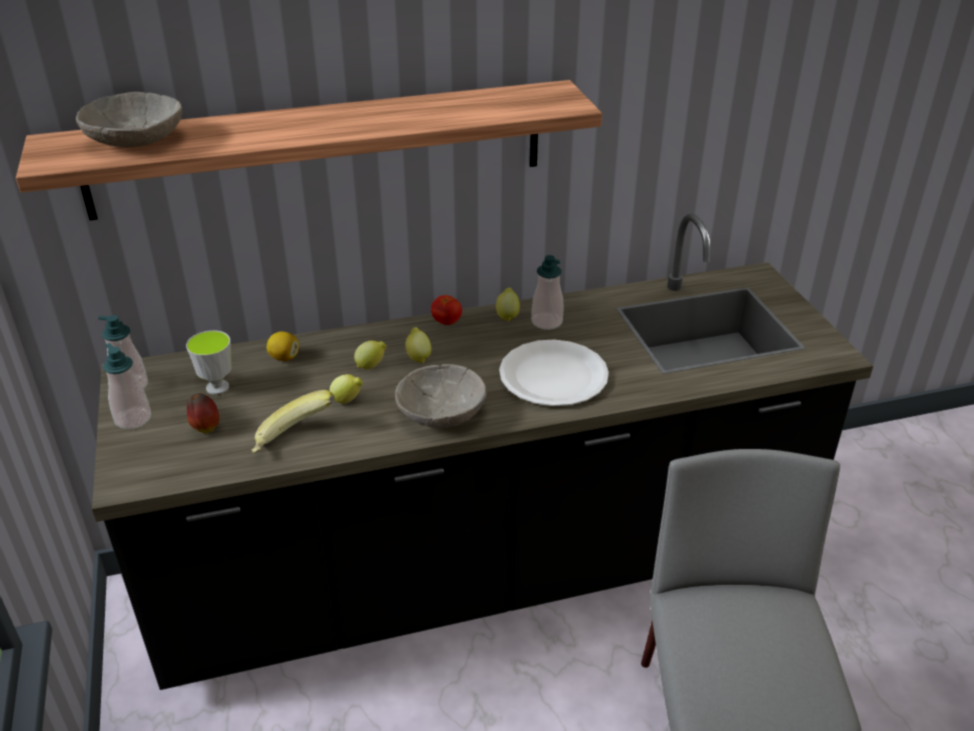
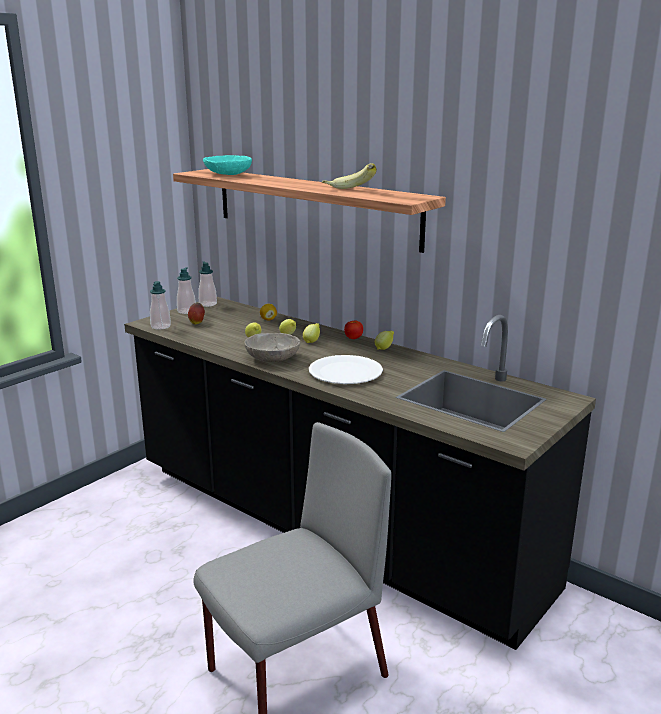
camera: 55 degrees right, 15 degrees down
grey bowl [76,92,182,147] -> turquoise bowl [203,155,252,175]
cup [186,330,232,395] -> none
banana [251,390,335,453] -> banana moved to [322,163,377,189]
soap dispenser [531,255,564,330] -> soap dispenser moved to [150,281,171,329]

